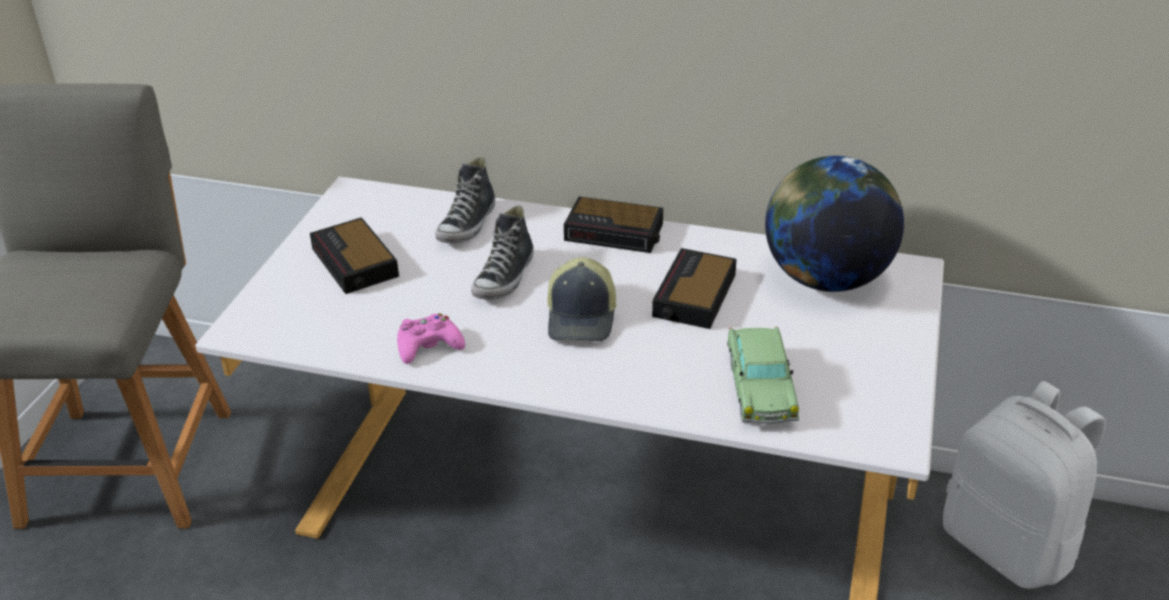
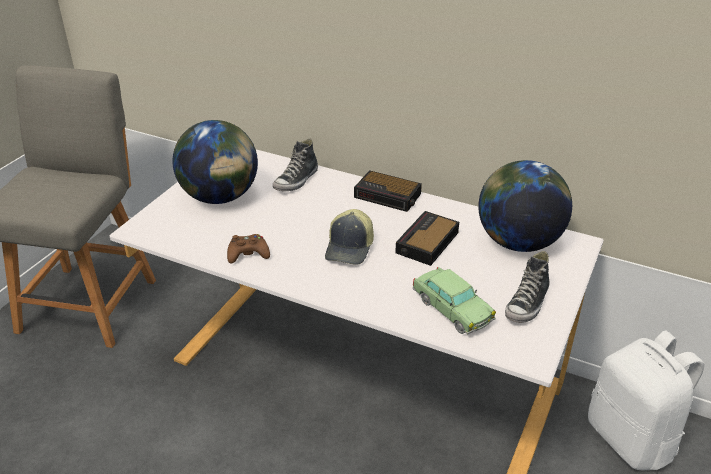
camera: 10 degrees right, 0 degrees up
alarm clock [310,217,399,294] -> globe [173,120,258,204]
pink game controller [397,313,465,364] -> brown game controller [227,234,270,264]
shoe [471,205,534,300] -> shoe moved to [505,251,550,323]
toy car [727,326,799,424] -> toy car turned 45 degrees counterclockwise [413,267,496,334]

